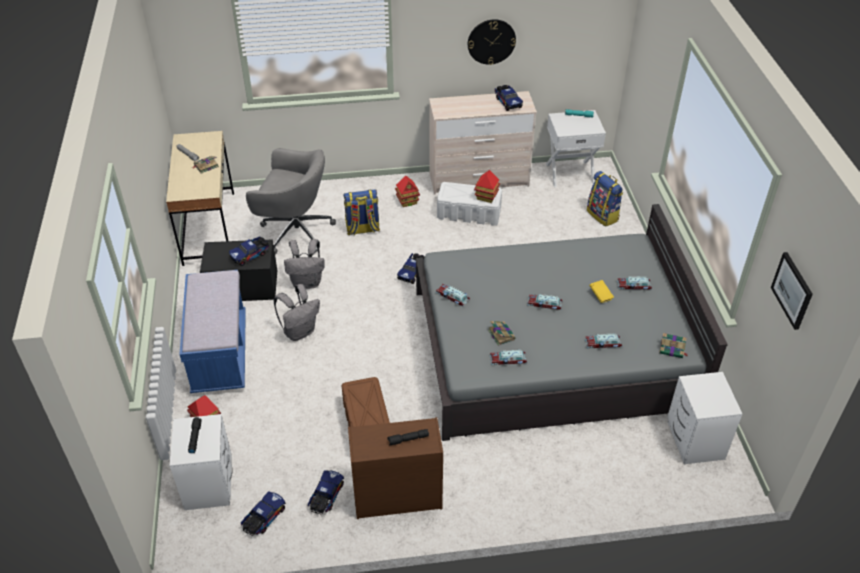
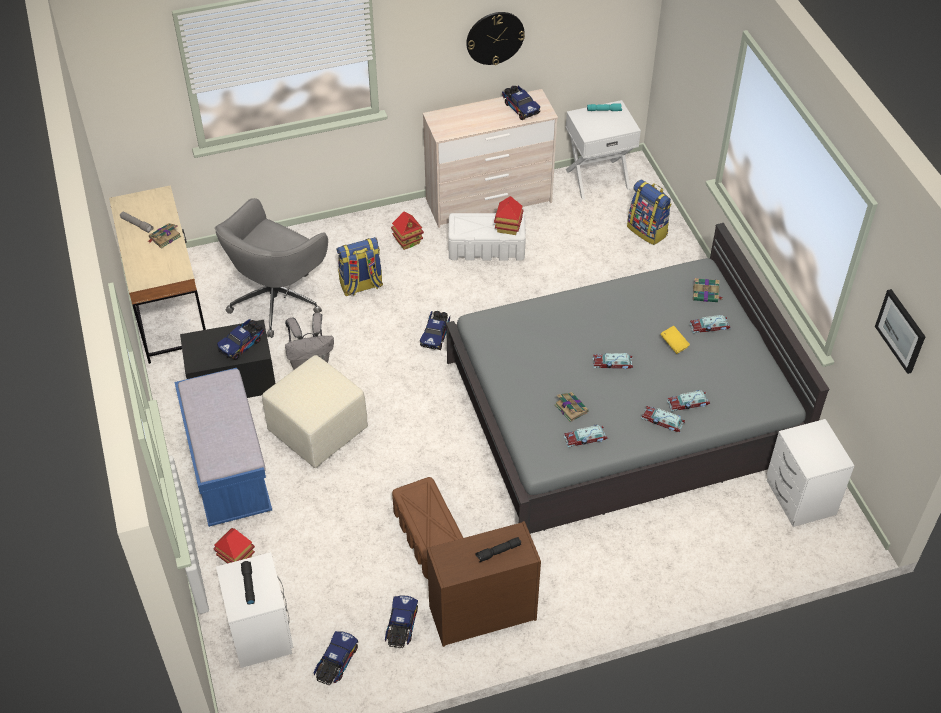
camera: 10 degrees left, 5 degrees up
grey office chair [246,148,336,255] -> grey office chair turned 120 degrees clockwise [215,198,328,338]
grey backpack [274,284,320,341] -> beige ottoman [262,355,368,468]
toy car [436,284,470,306] -> toy car moved to [641,406,685,433]
book [659,333,687,358] -> book moved to [693,278,723,302]

